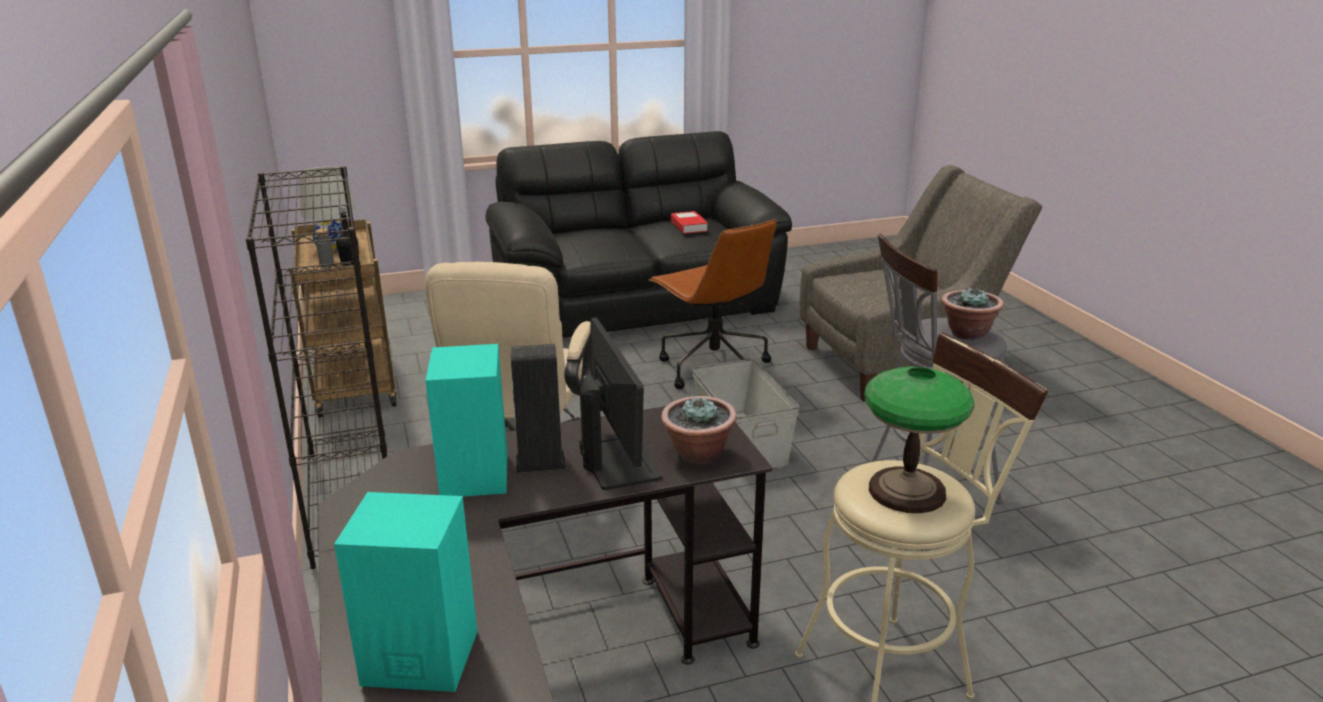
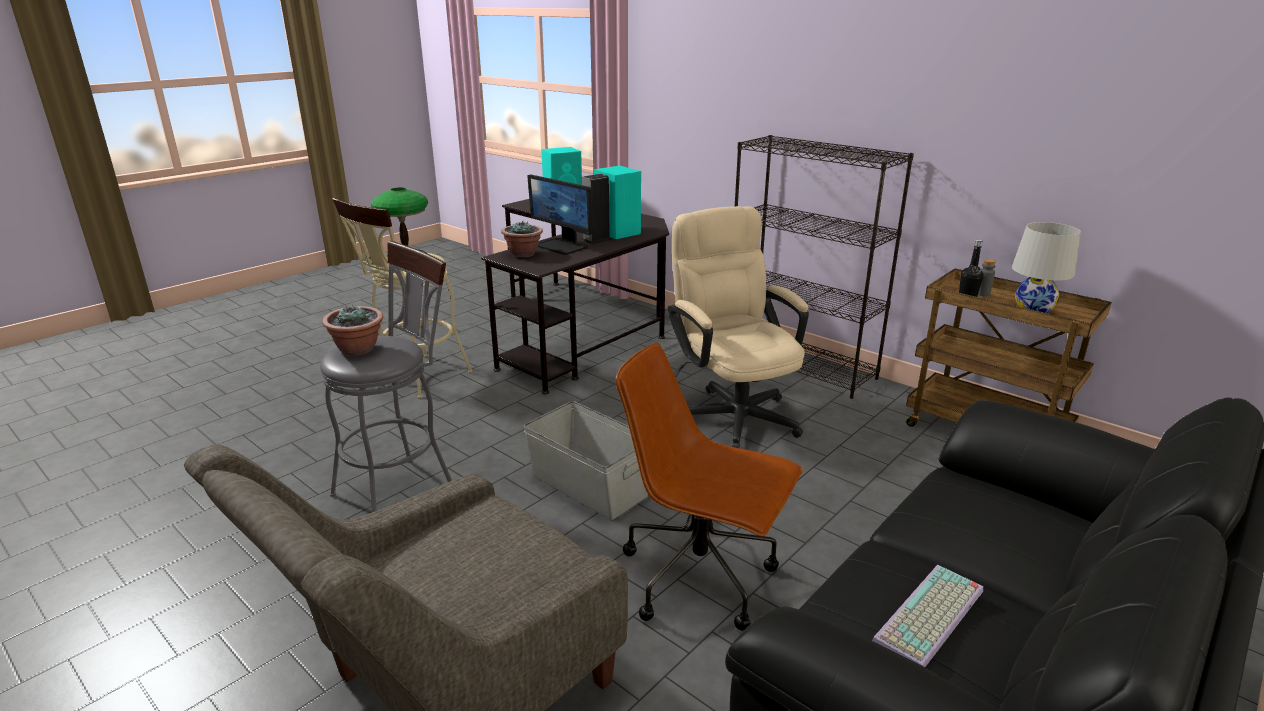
camera: 150 degrees right, 0 degrees up
book [671,211,708,234] -> keyboard [872,564,983,667]

